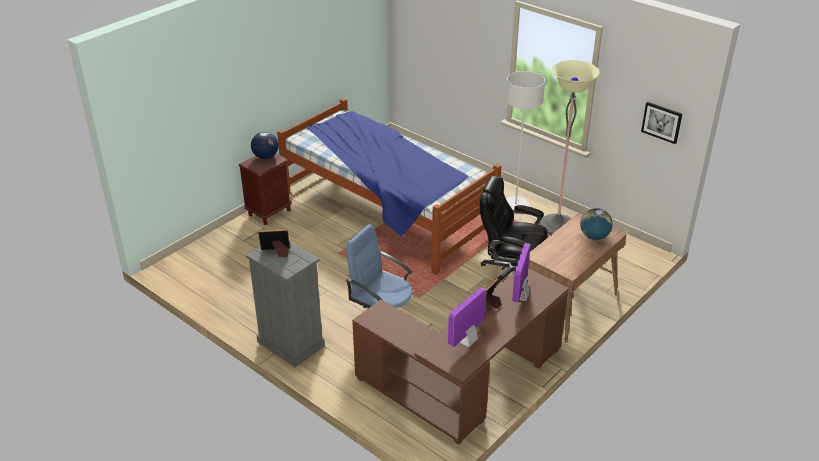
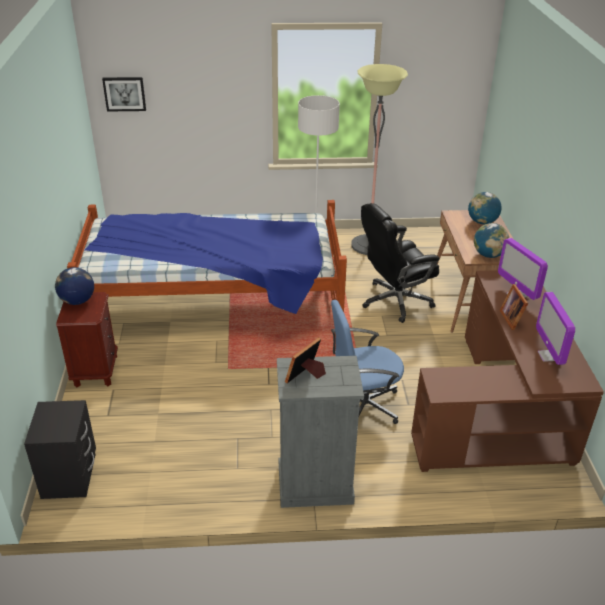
camera: 45 degrees left, 0 degrees up
picture [641,102,682,144] -> picture moved to [102,77,146,112]
none -> black nightstand [24,400,96,499]
none -> globe [474,223,509,258]

